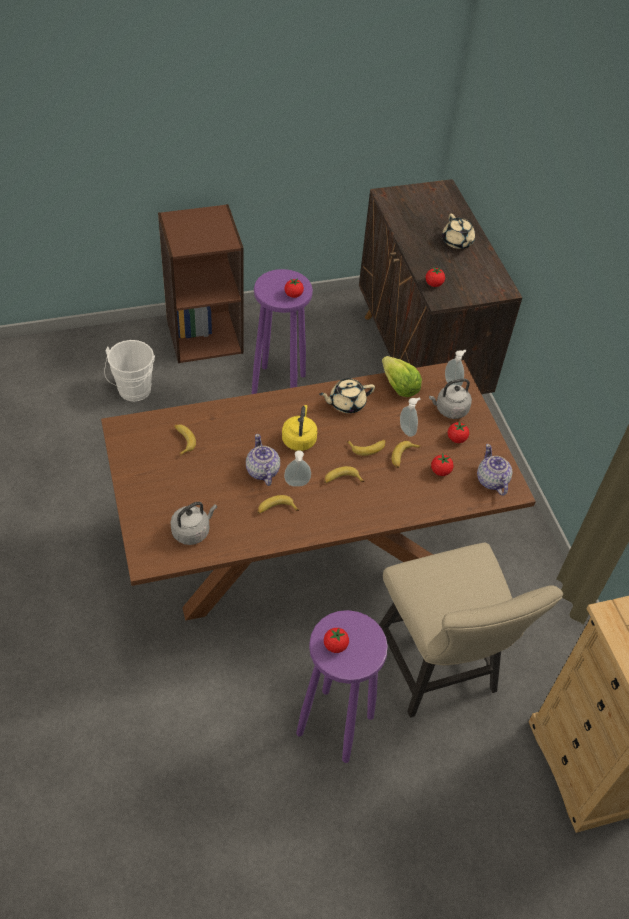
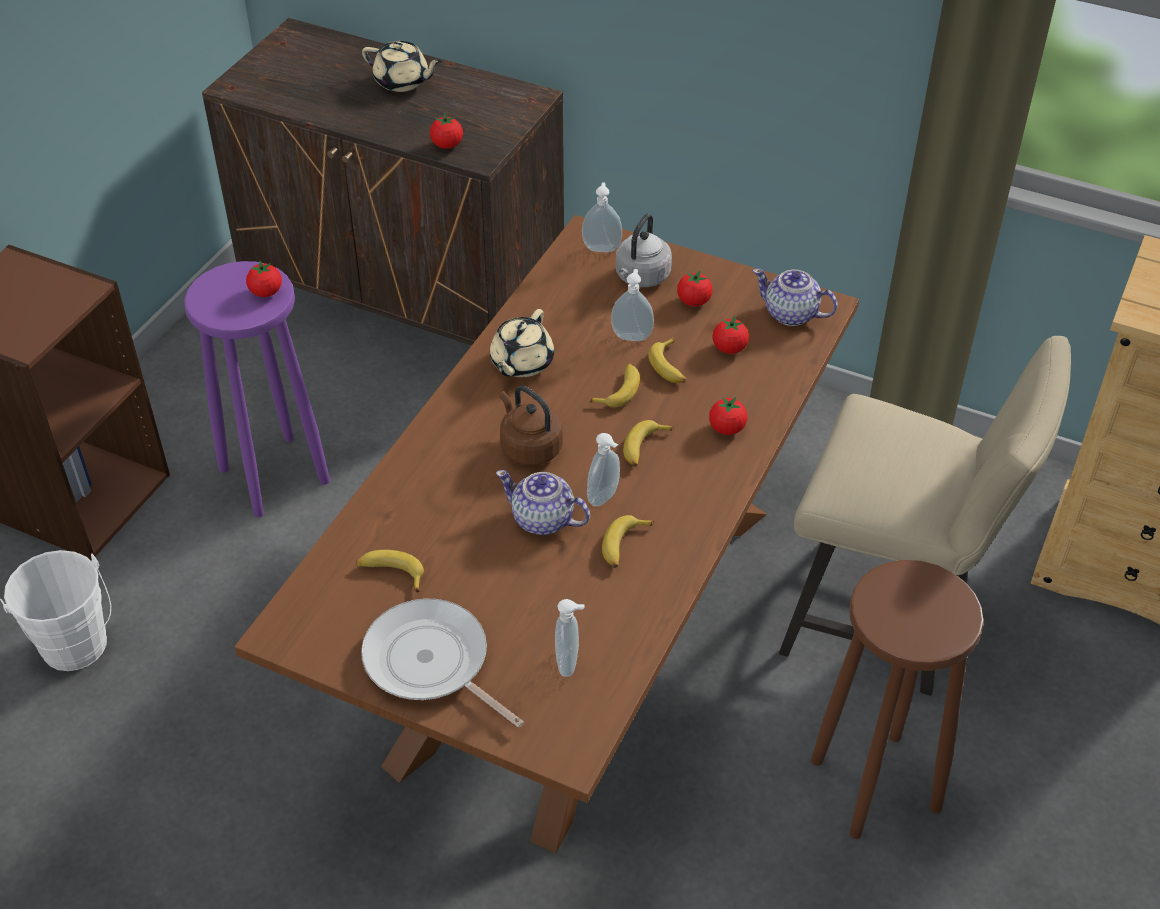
camera: 45 degrees left, 5 degrees down
grey kettle [170,502,217,545] -> soap dispenser [555,599,585,677]
yellow kettle [282,405,317,451] -> brown kettle [500,386,563,465]
purple stool [296,610,388,763] -> brown stool [811,560,984,839]
tomato [324,628,349,653] -> tomato moved to [709,397,747,435]
lettuce [382,356,422,397] -> none
none -> frying pan [361,599,524,728]

